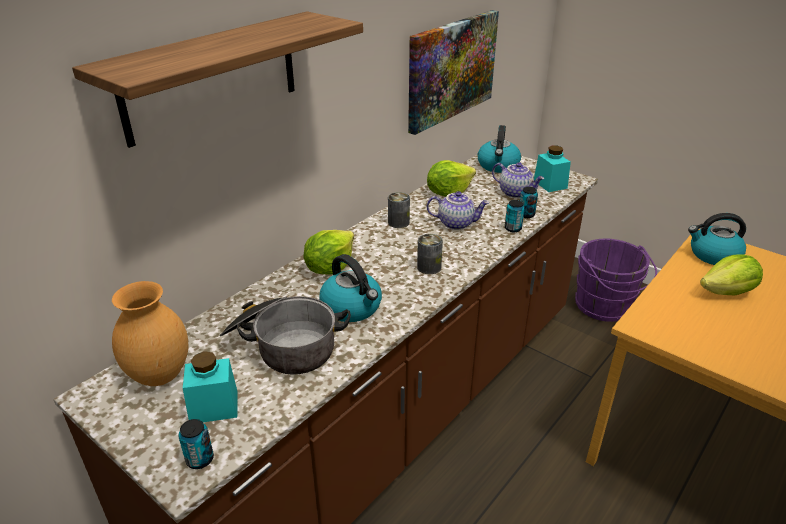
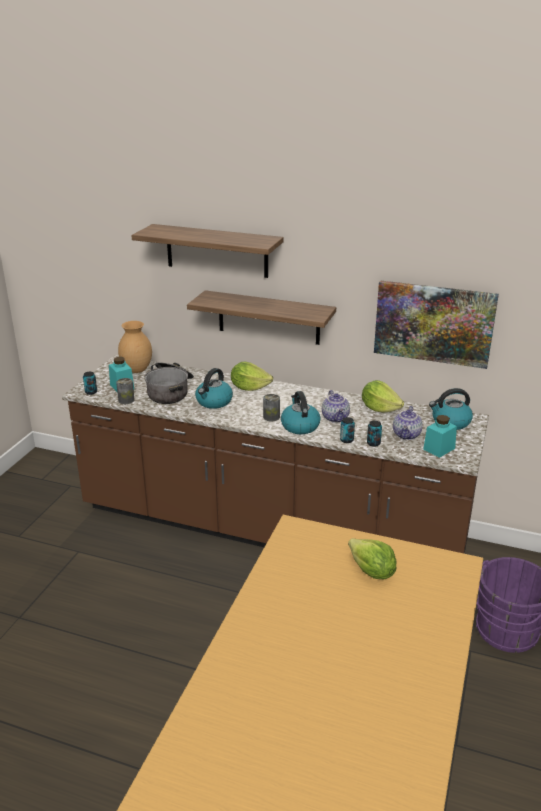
camera: 70 degrees right, 5 degrees down
can [388,192,410,228] -> can moved to [116,378,134,404]
kettle [688,213,746,265] -> kettle moved to [281,391,321,434]
none -> shelf [187,290,336,345]

